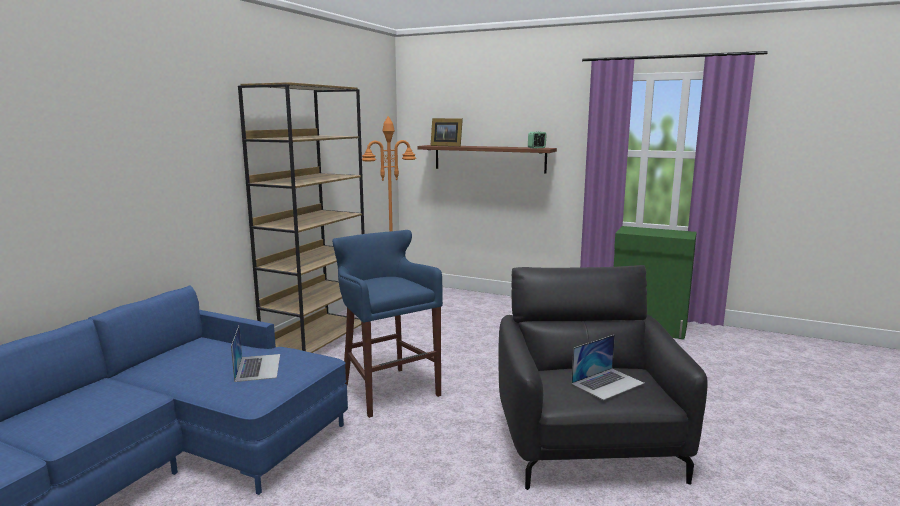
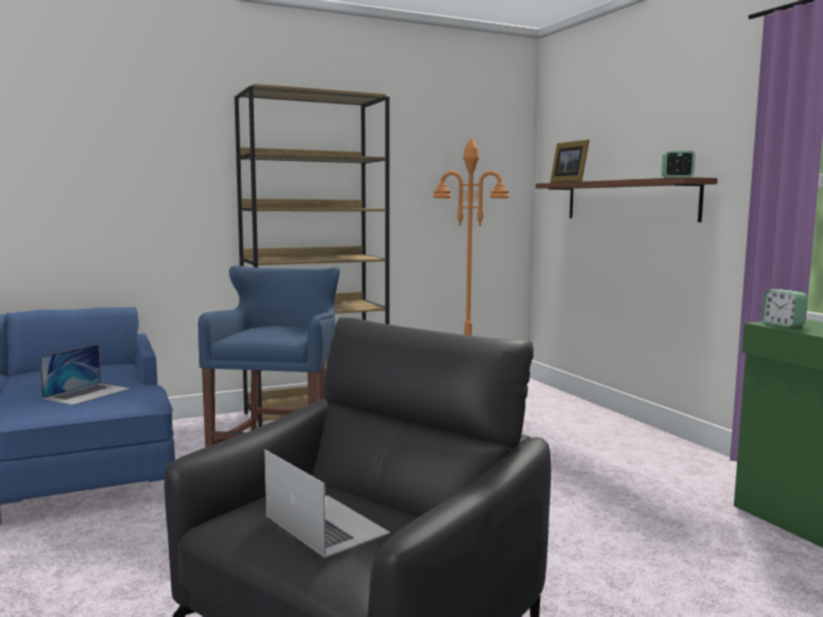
camera: 40 degrees right, 5 degrees down
laptop [571,335,645,400] -> laptop turned 135 degrees counterclockwise [264,449,390,558]
none -> alarm clock [761,289,808,327]

